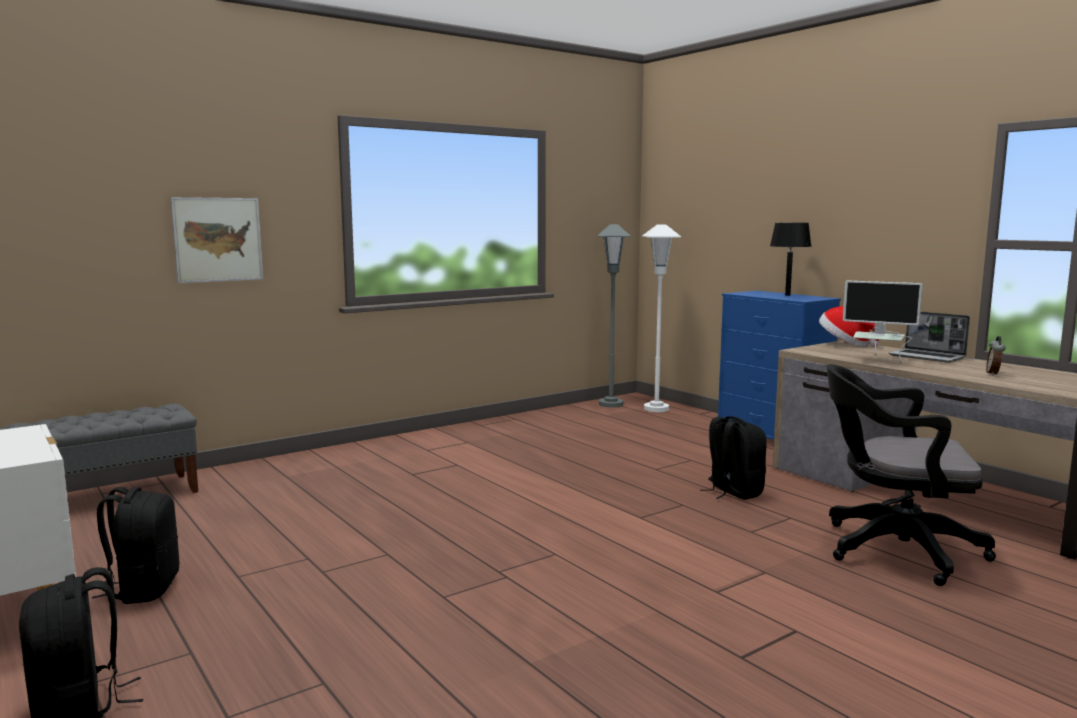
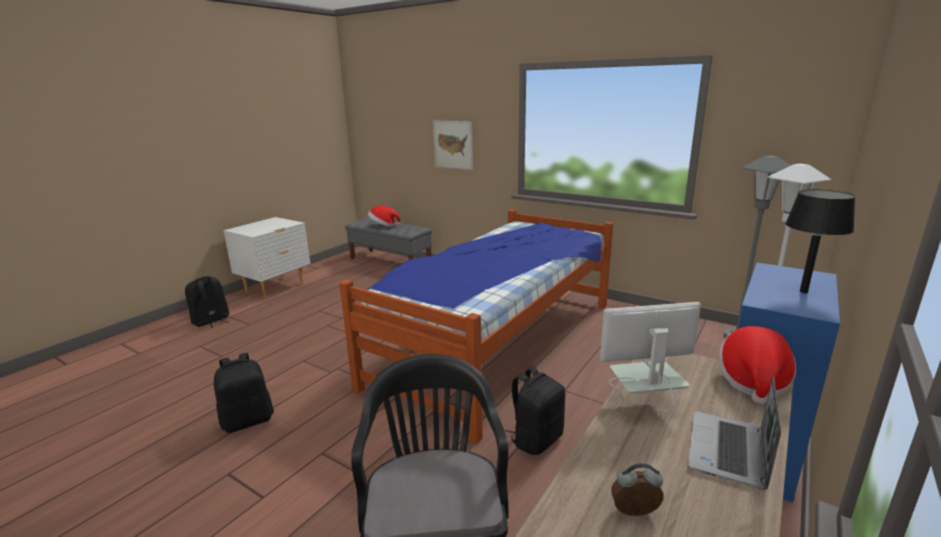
camera: 70 degrees right, 10 degrees up
black backpack [92,487,179,604] -> black backpack moved to [214,353,274,433]
monitor [843,281,923,362] -> monitor turned 75 degrees clockwise [600,302,701,417]
none -> bed [339,209,613,444]
none -> hat [368,205,400,227]

